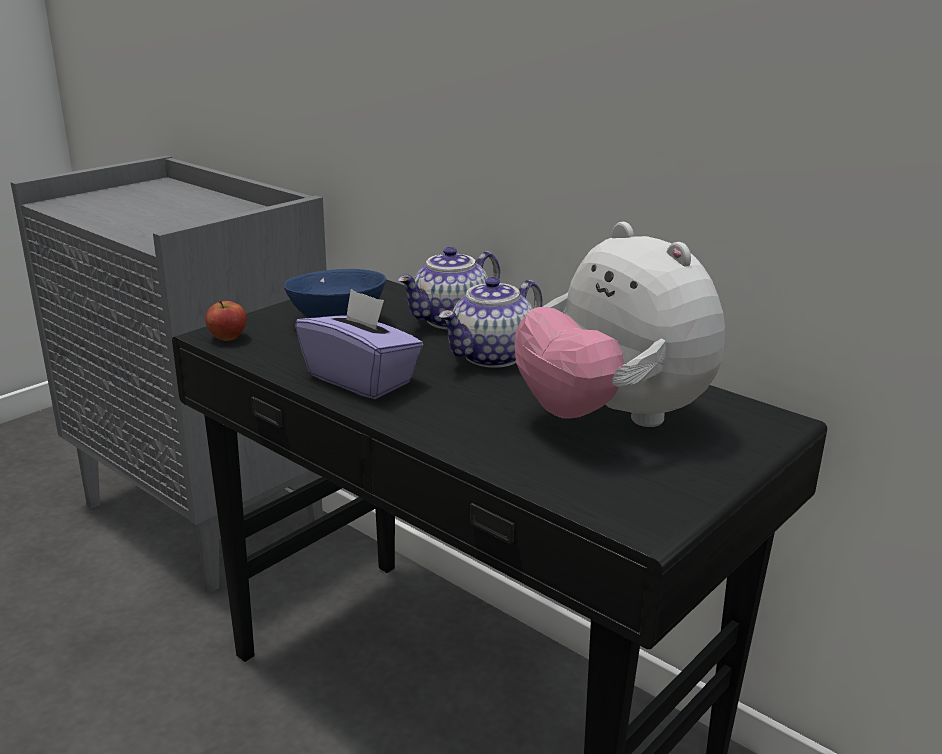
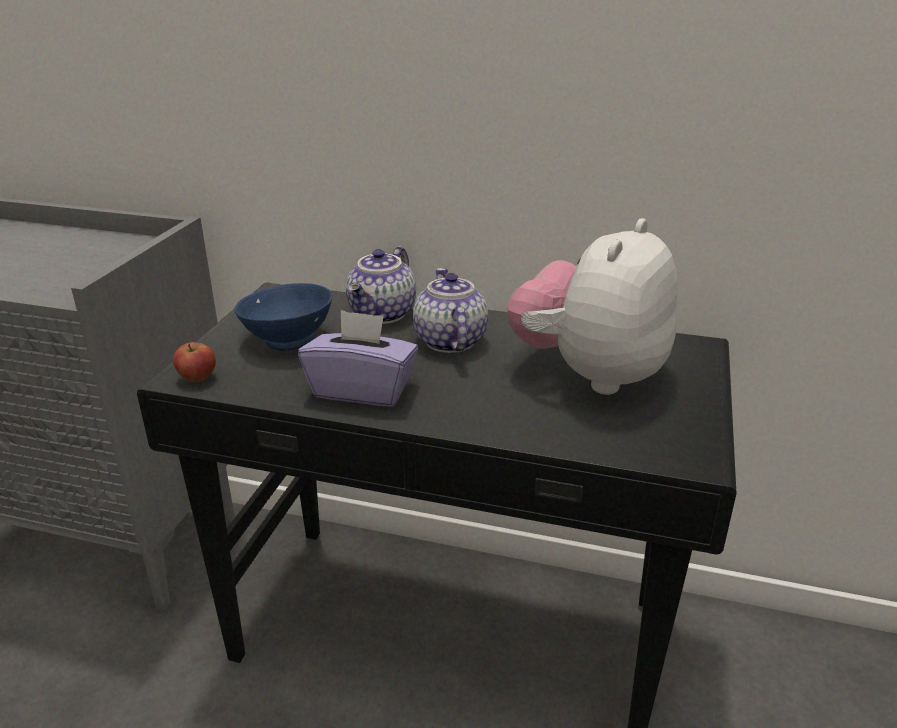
camera: 25 degrees left, 5 degrees up
teapot [439,277,543,368] -> teapot turned 150 degrees clockwise [413,268,488,353]
plush toy [514,222,725,427] -> plush toy turned 90 degrees clockwise [507,218,678,395]

